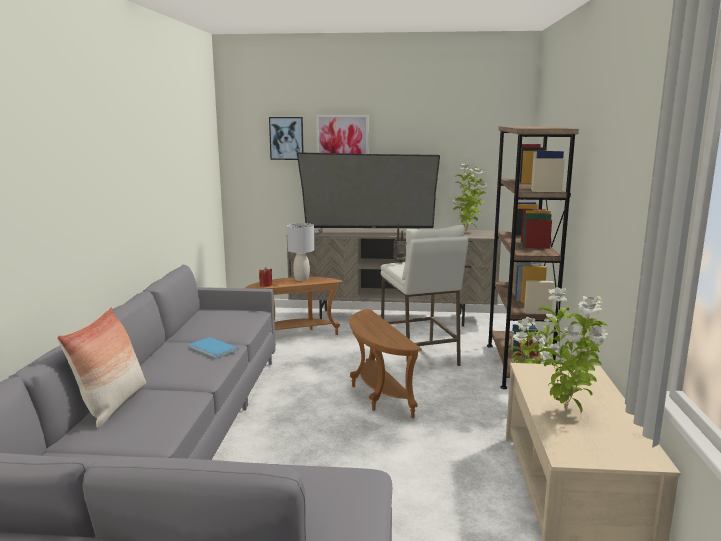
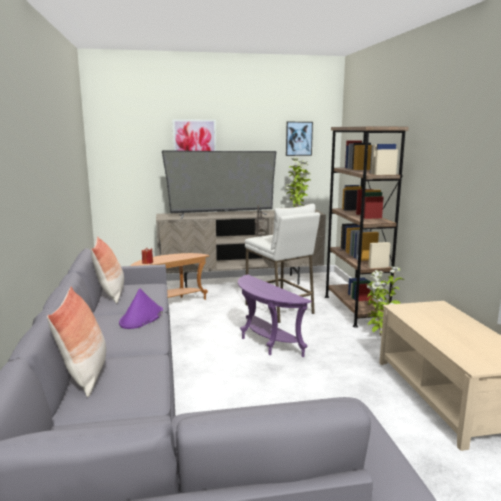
camera: 15 degrees left, 0 degrees up
blue book [188,337,239,358] -> purple hat [119,288,163,329]
picture [269,117,304,160] -> picture moved to [286,122,313,156]
grey table lamp [287,223,314,281] -> none
brown side table [349,309,422,418] -> purple side table [238,274,312,357]
potted plant [538,287,608,413] -> none
none -> pillow [91,237,124,303]

